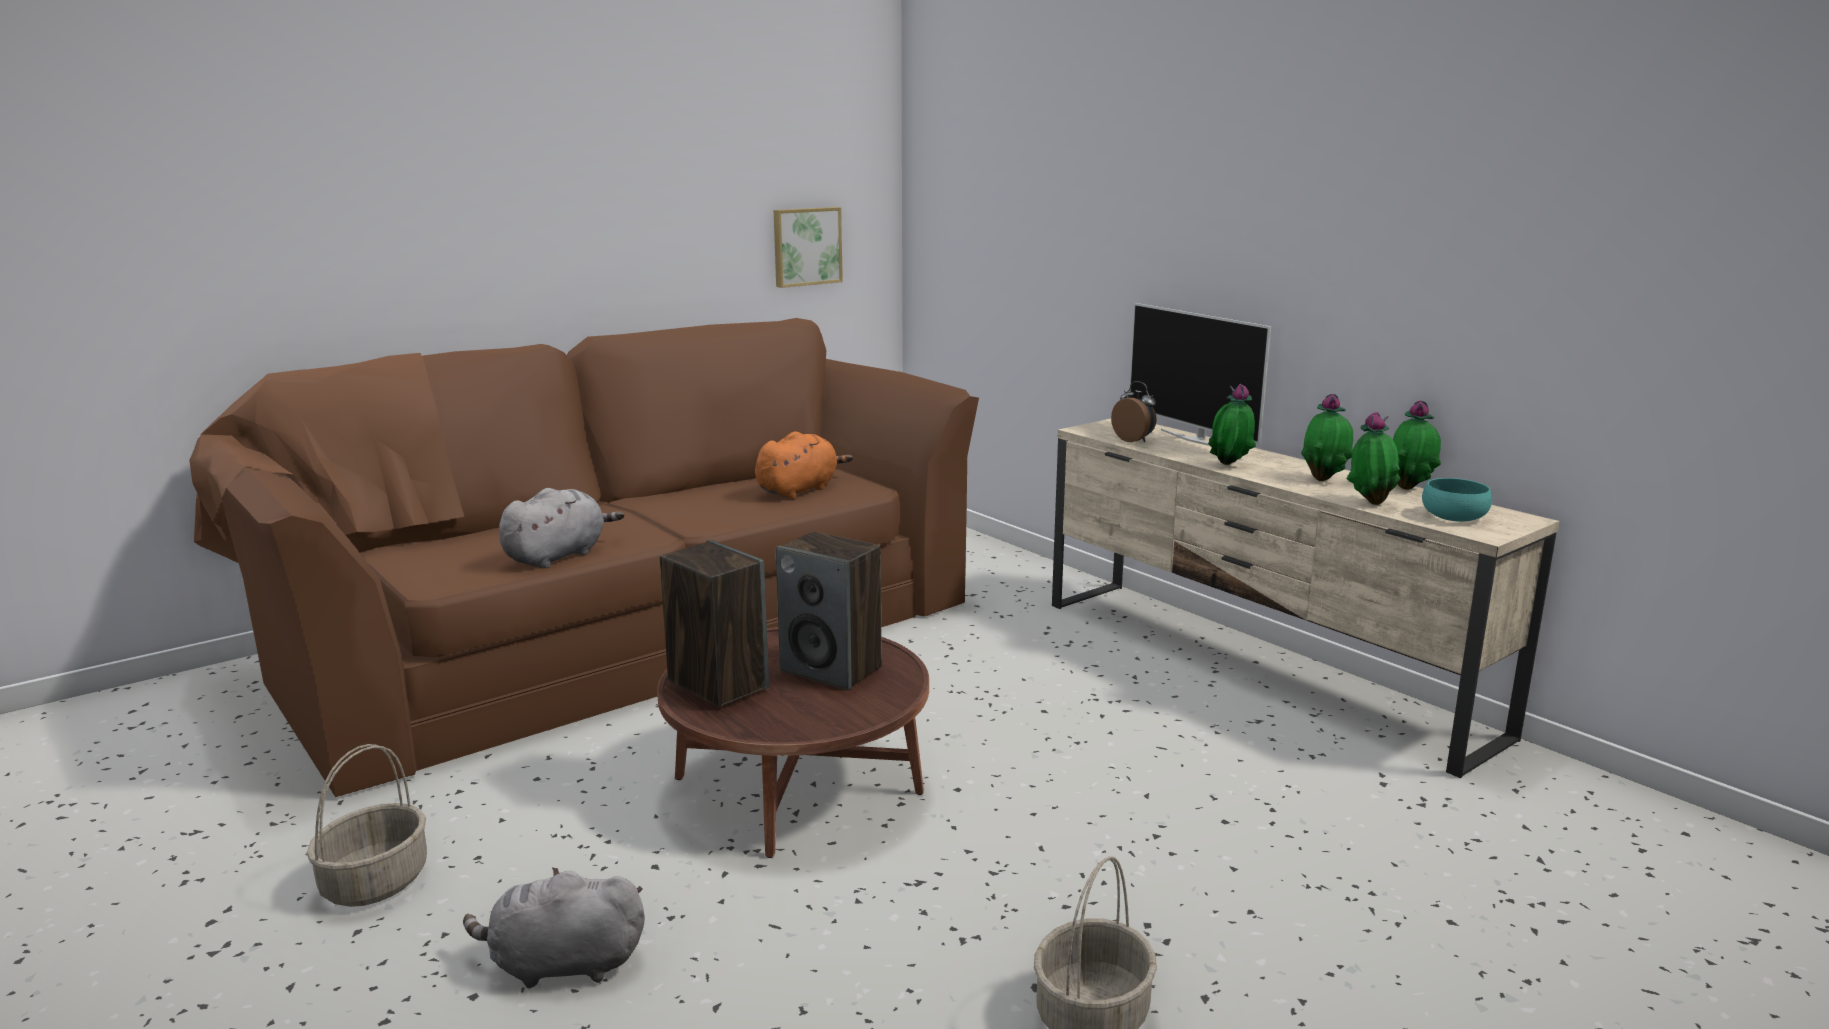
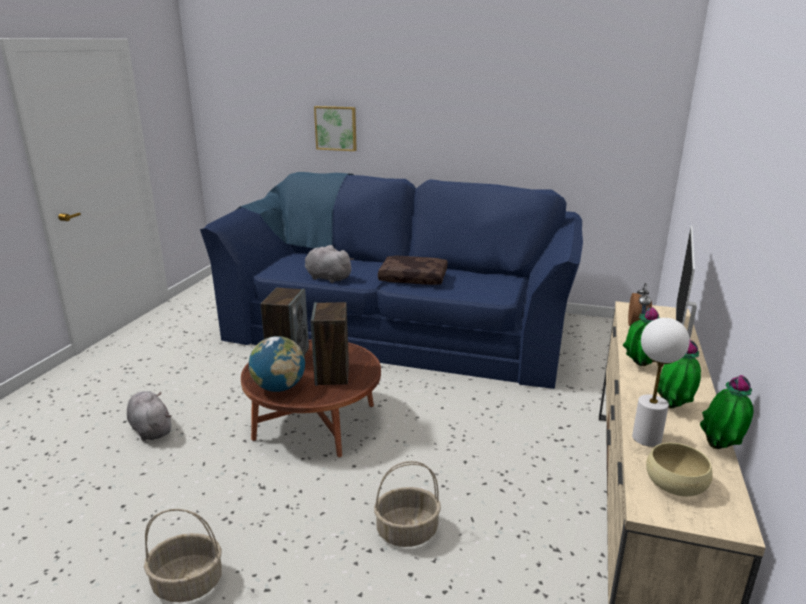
camera: 55 degrees right, 5 degrees up
brown sofa [189,318,979,797] -> blue sofa [200,172,583,389]
basket [306,744,427,907] -> basket moved to [374,461,441,547]
grey plush toy [499,488,625,568] -> grey plush toy turned 150 degrees counterclockwise [305,245,354,283]
orange plush toy [755,431,853,499] -> none
picture [774,207,843,288] -> picture moved to [314,106,357,151]
potted plant [1346,412,1400,505] -> white table lamp [632,318,690,447]
turquoise bowl [1422,478,1492,522] -> beige bowl [646,443,713,496]
none -> globe [249,336,305,392]
none -> brown pillow [378,255,448,285]

